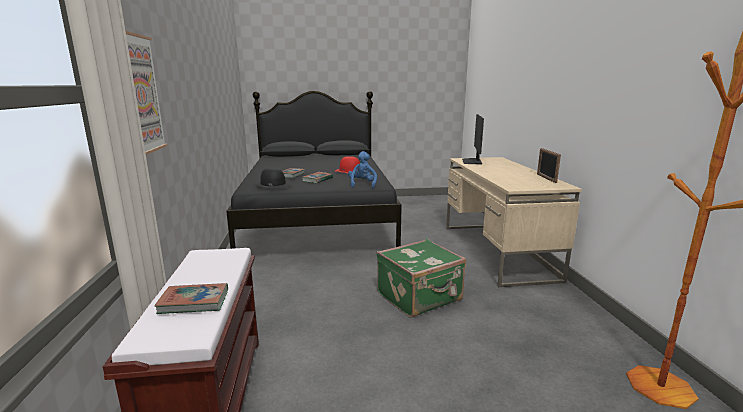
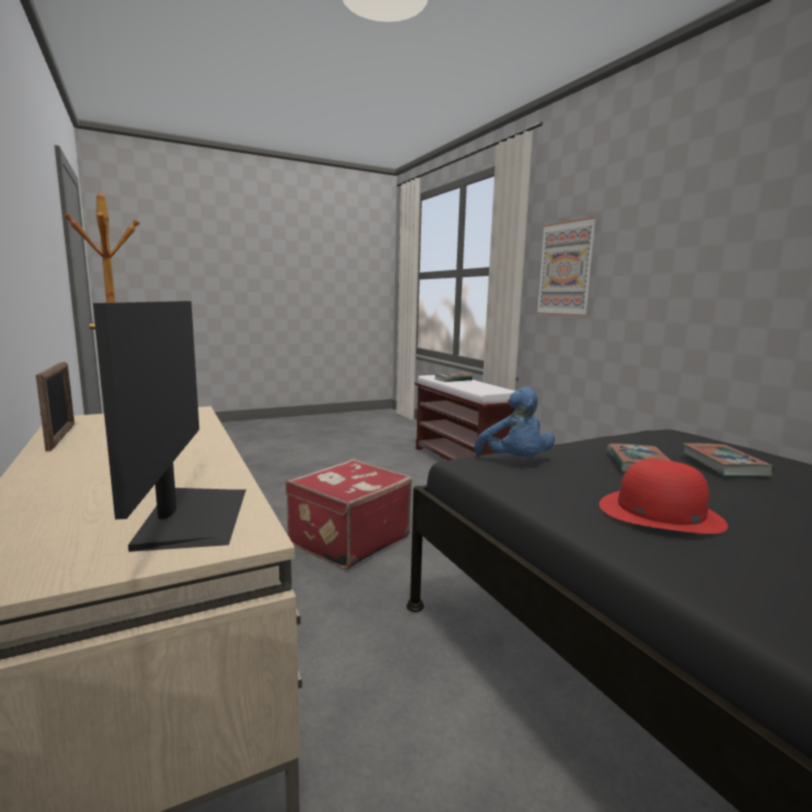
camera: 160 degrees right, 5 degrees down
black hat [255,167,291,189] -> none
green suitcase [377,239,466,317] -> red suitcase [285,459,413,570]

